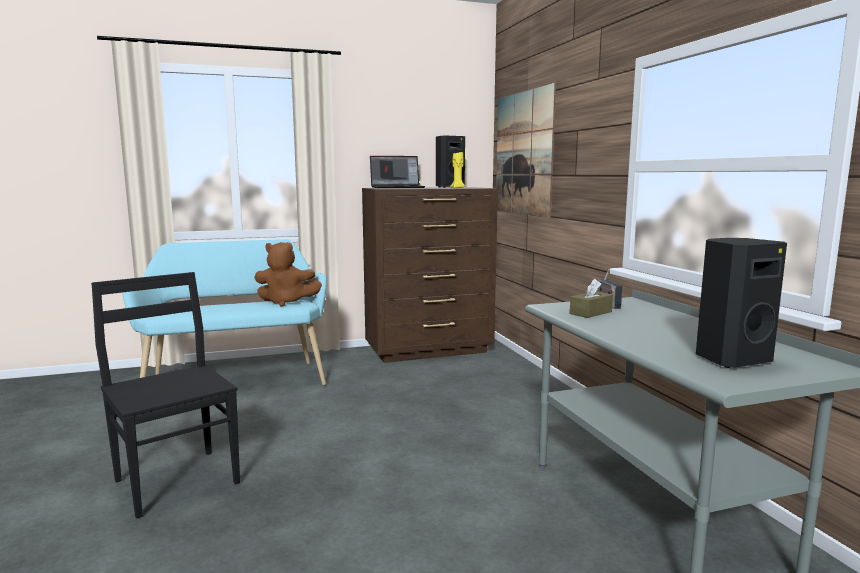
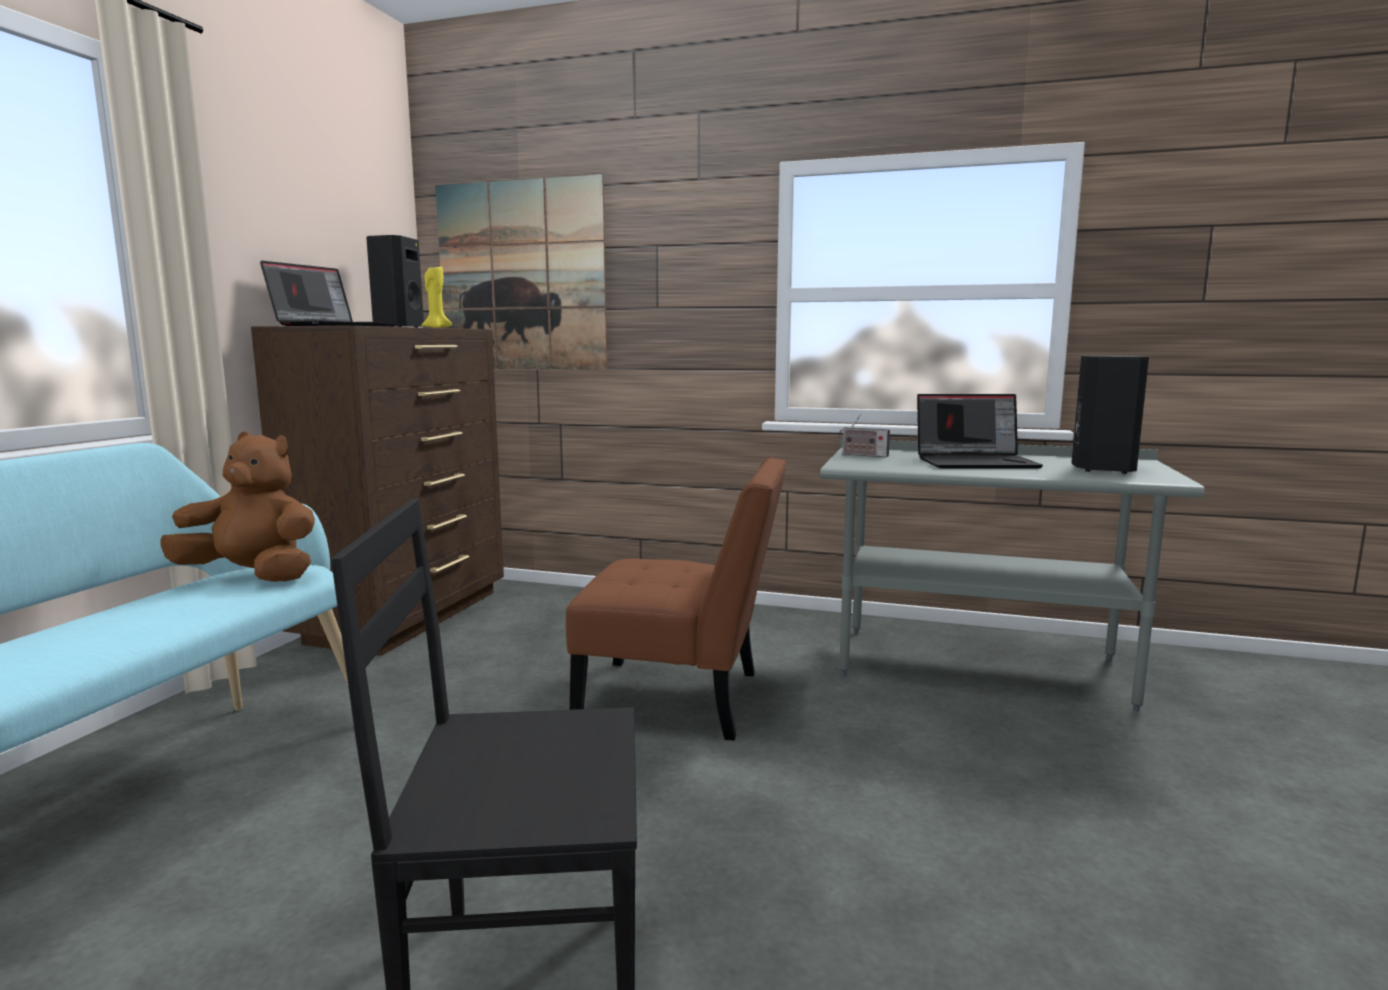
camera: 55 degrees left, 0 degrees up
brown plush toy [254,242,322,307] -> brown plush toy turned 120 degrees counterclockwise [160,431,315,582]
brown tissue box [570,279,613,318] -> none
none -> brown chair [566,458,787,741]
none -> laptop [917,394,1043,468]

